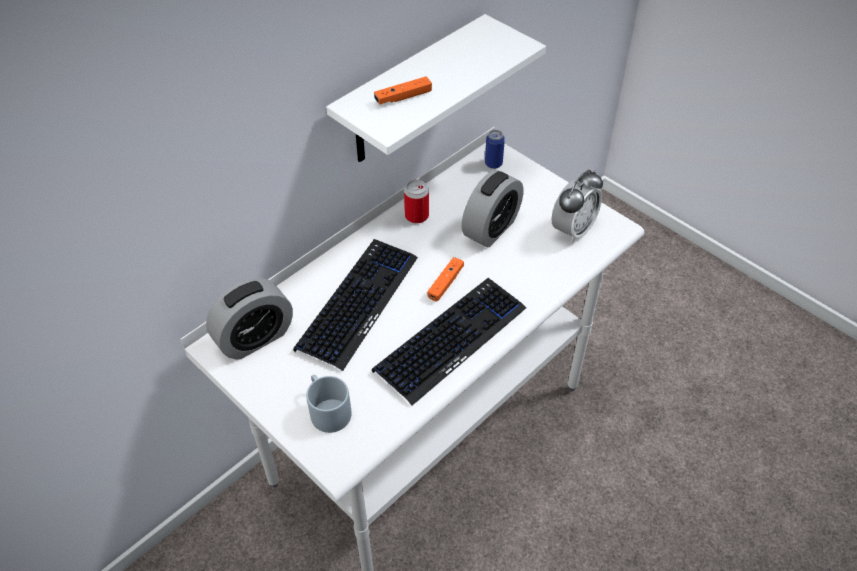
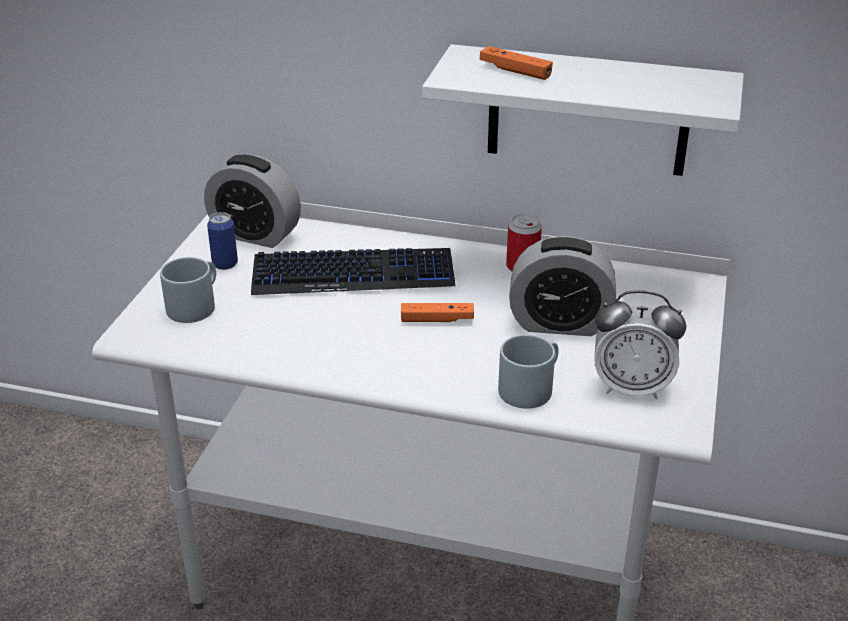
camera: 60 degrees right, 15 degrees down
keyboard [372,278,526,405] -> none
can [485,130,505,169] -> can moved to [207,212,238,270]
none -> grey mug [498,335,559,409]

